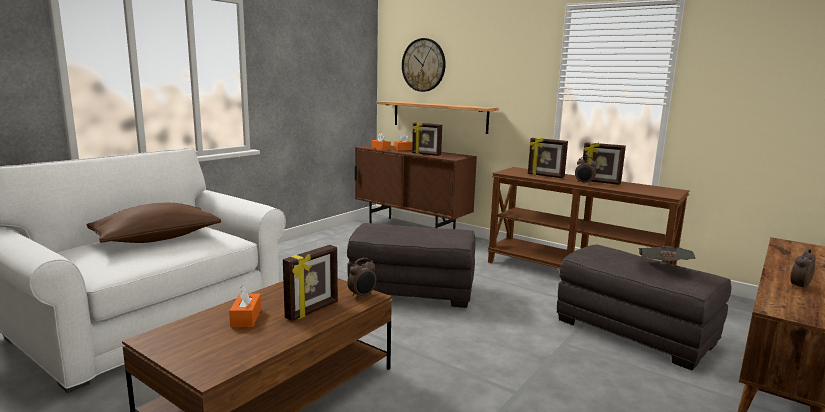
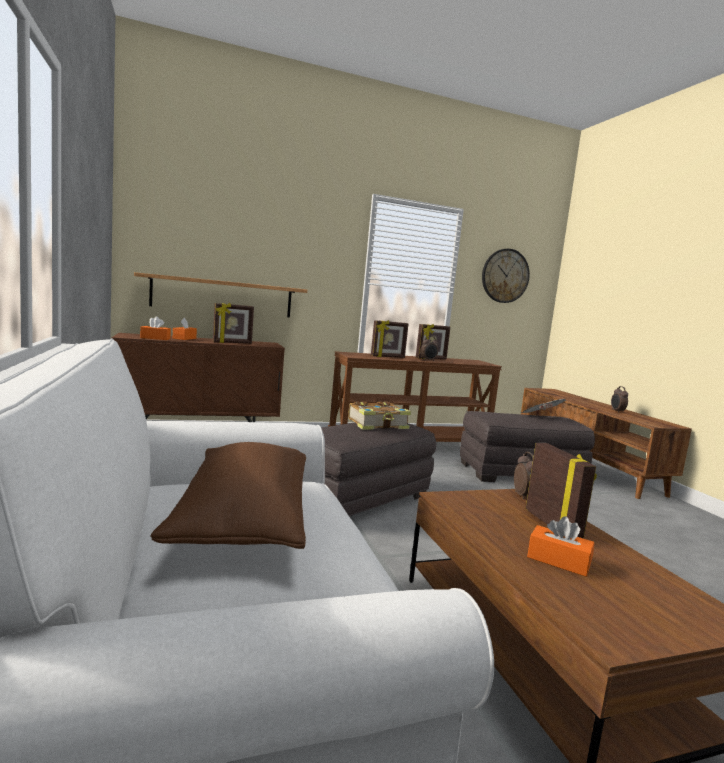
camera: 55 degrees left, 5 degrees down
wall clock [402,38,446,92] -> wall clock moved to [482,249,530,303]
none -> book [348,402,411,430]

